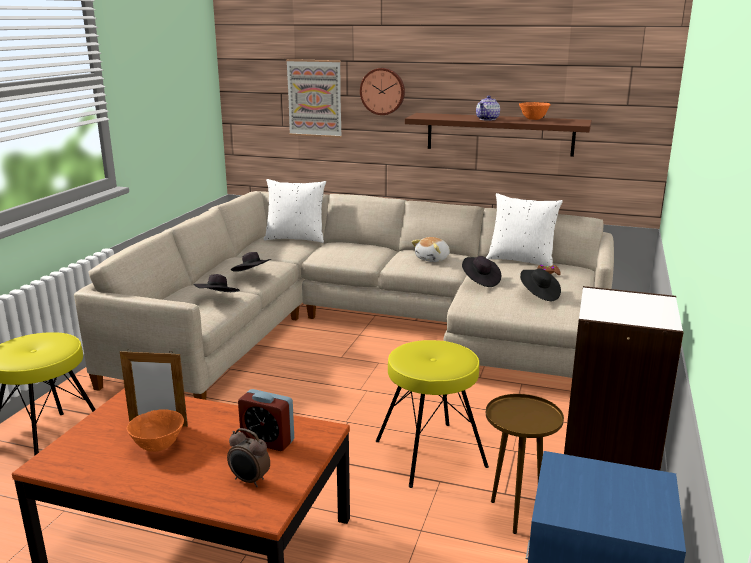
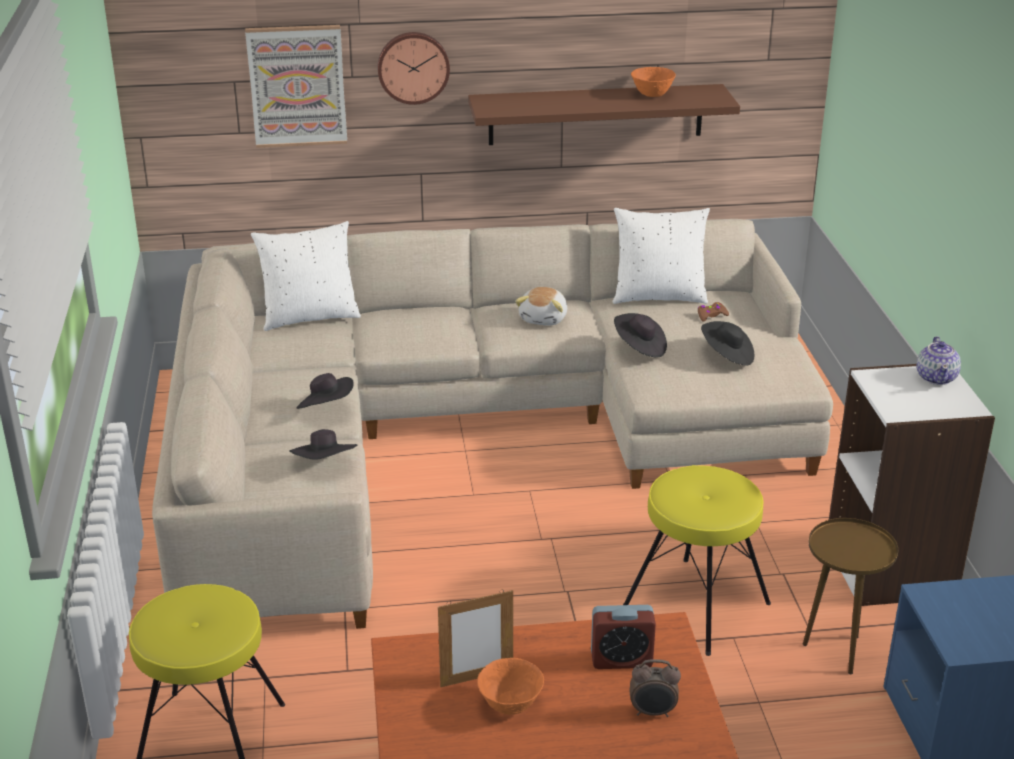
camera: 25 degrees left, 10 degrees up
teapot [476,95,500,121] -> teapot moved to [917,336,961,385]

